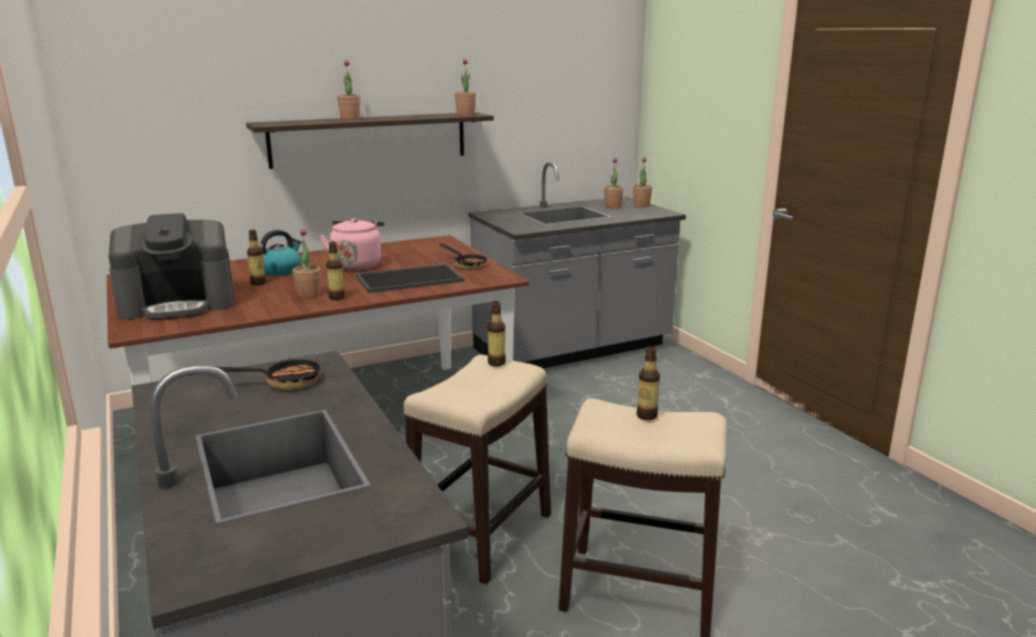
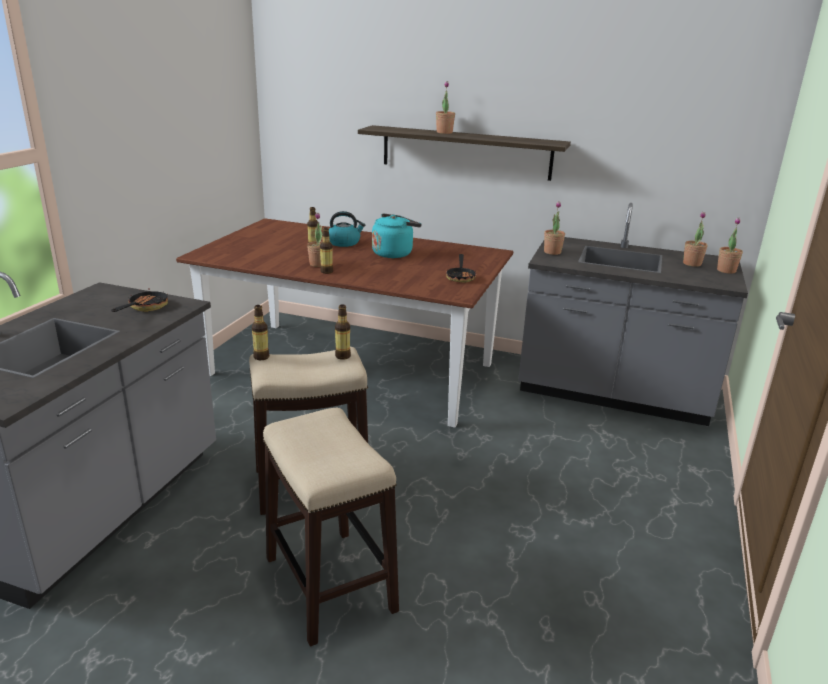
camera: 45 degrees right, 5 degrees up
coffee machine [109,213,234,320] -> none
frying pan [217,351,321,390] -> frying pan turned 105 degrees counterclockwise [111,283,168,312]
pink kettle [319,218,384,270] -> turquoise kettle [372,213,422,258]
tray [356,264,464,293] -> none
potted plant [455,58,476,116] -> potted plant moved to [544,201,565,255]
bottle [637,346,660,420] -> bottle moved to [252,305,269,360]

